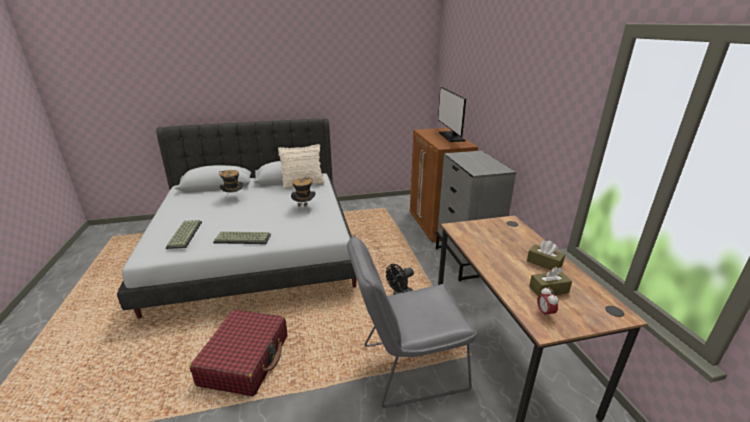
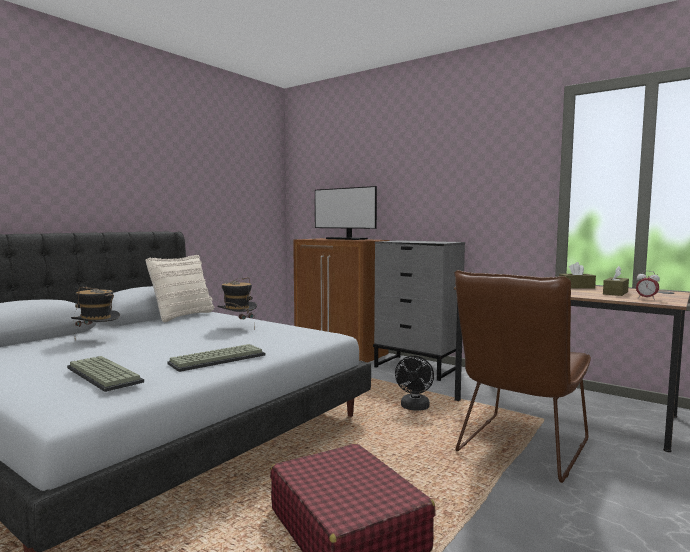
camera: 40 degrees left, 20 degrees down
grey chair [347,235,477,408] -> brown chair [455,270,591,483]

